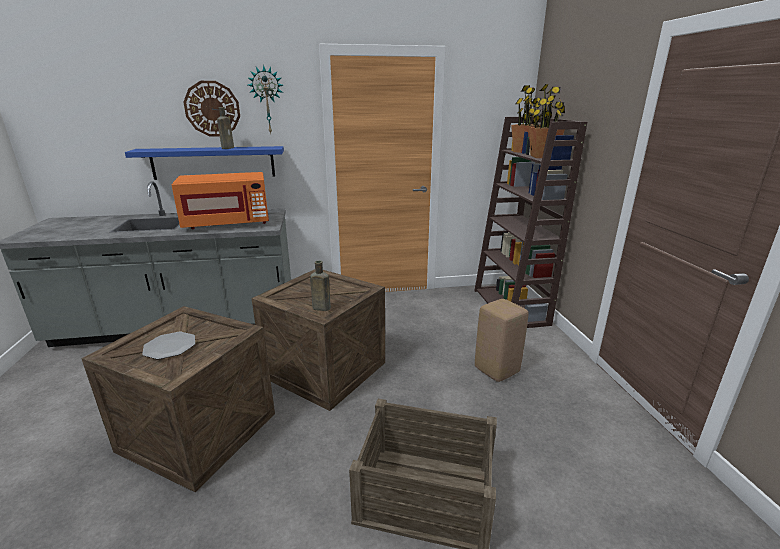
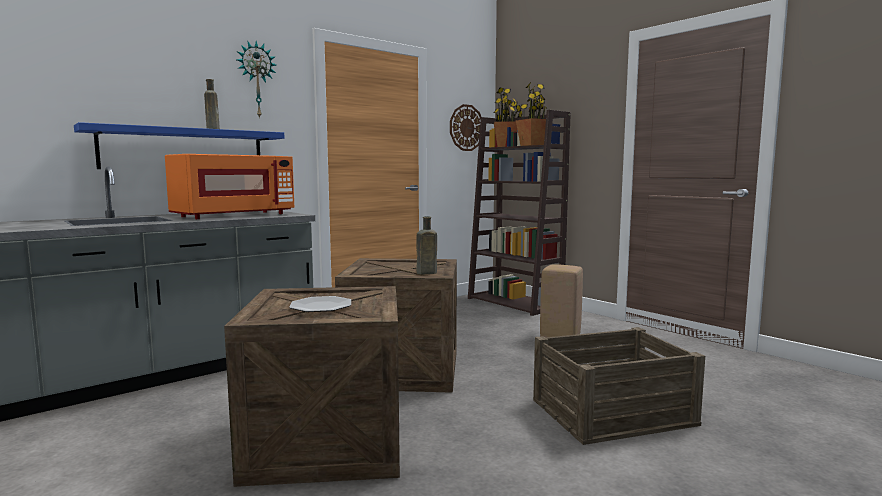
camera: 30 degrees left, 15 degrees down
wall clock [183,81,240,137] -> wall clock moved to [450,104,481,151]

